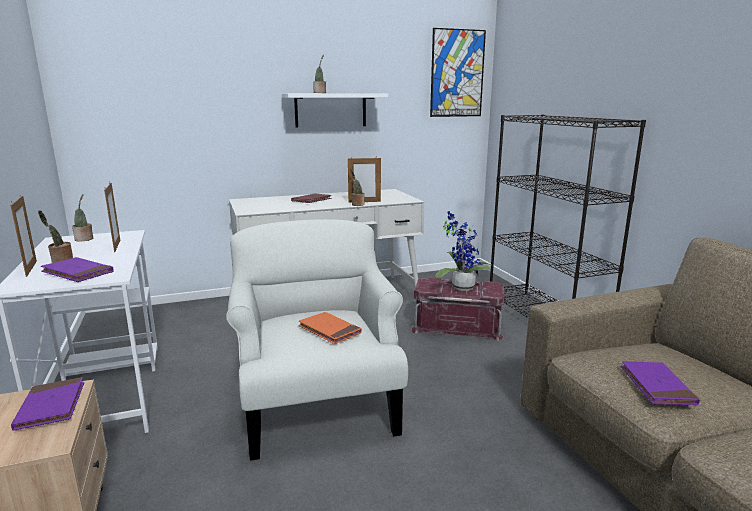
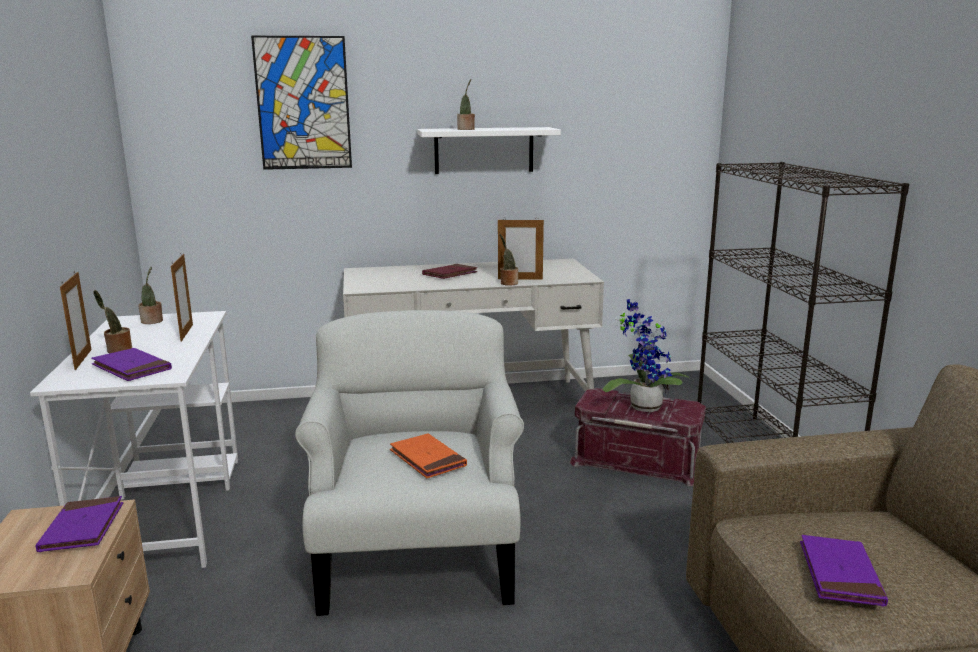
camera: 10 degrees right, 0 degrees up
picture [430,28,486,117] -> picture moved to [251,36,352,170]

